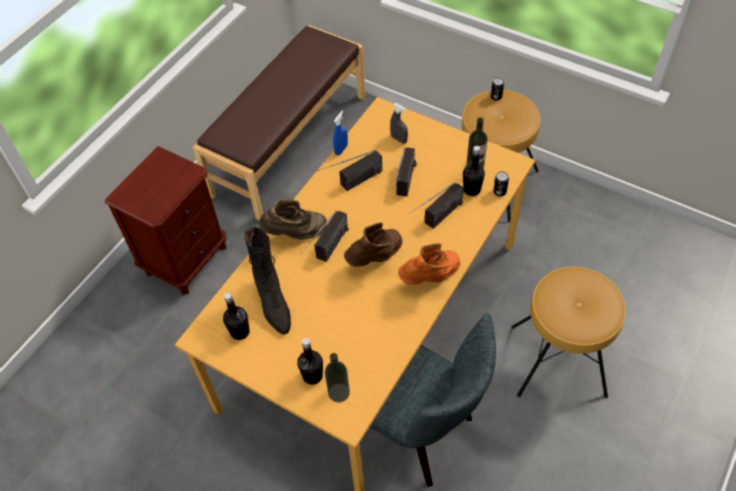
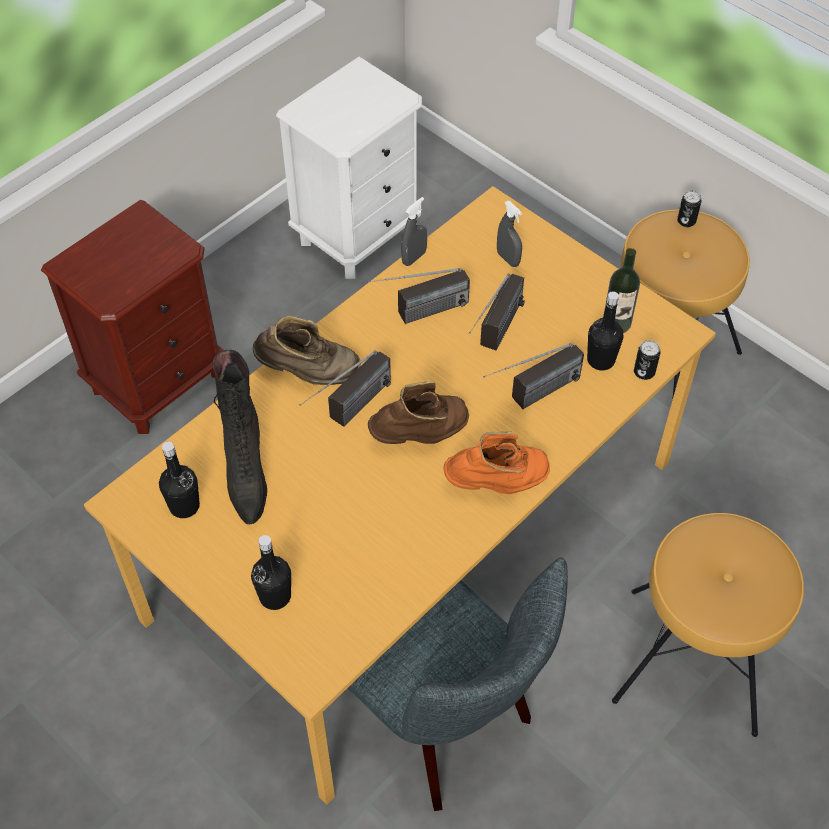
camera: 10 degrees right, 0 degrees up
brown bench [193,25,365,221] -> white nightstand [276,57,422,279]
bottle [325,353,350,403] -> none
blue spray bottle [333,111,348,155] -> grey spray bottle [401,197,427,266]

